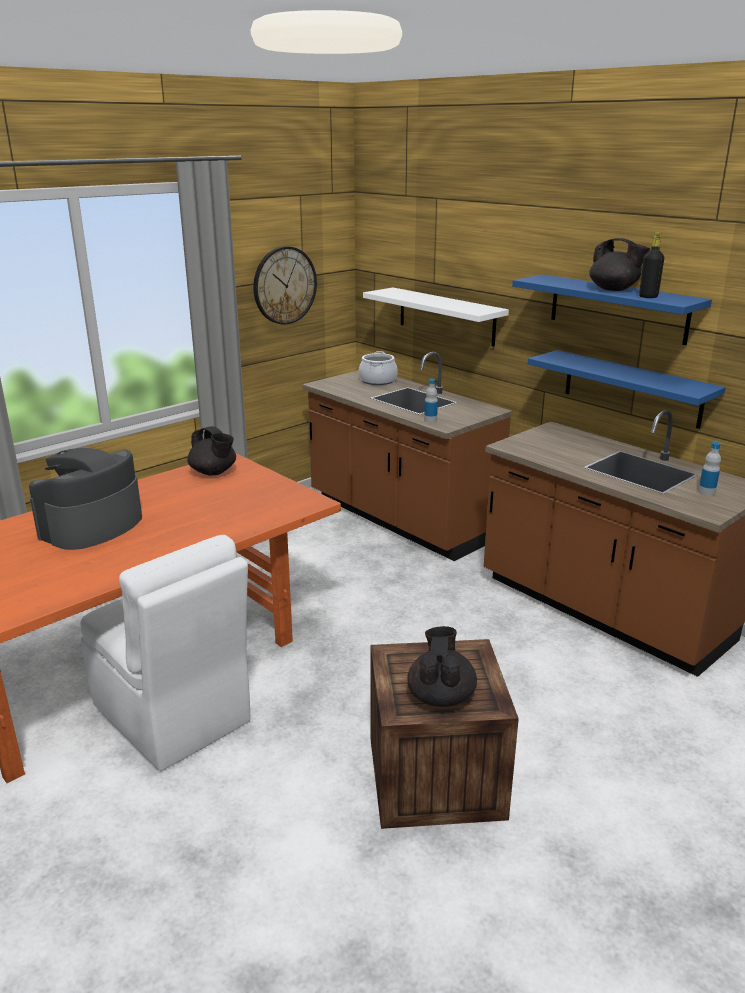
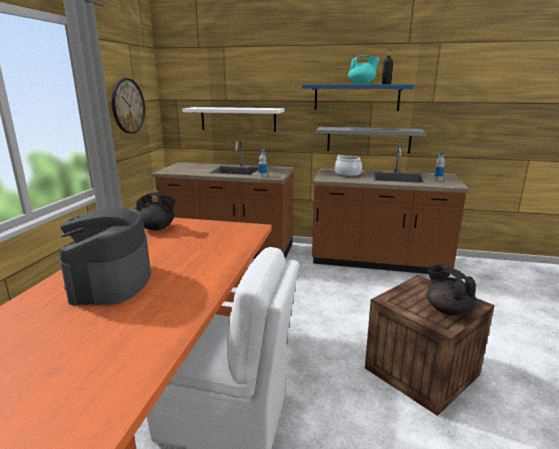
camera: 35 degrees left, 5 degrees down
cooking pot [359,351,398,385] -> cooking pot moved to [334,155,362,177]
blue shelf [528,350,726,429] -> grey shelf [316,127,426,154]
black teapot [589,238,650,291] -> turquoise teapot [348,55,380,84]

